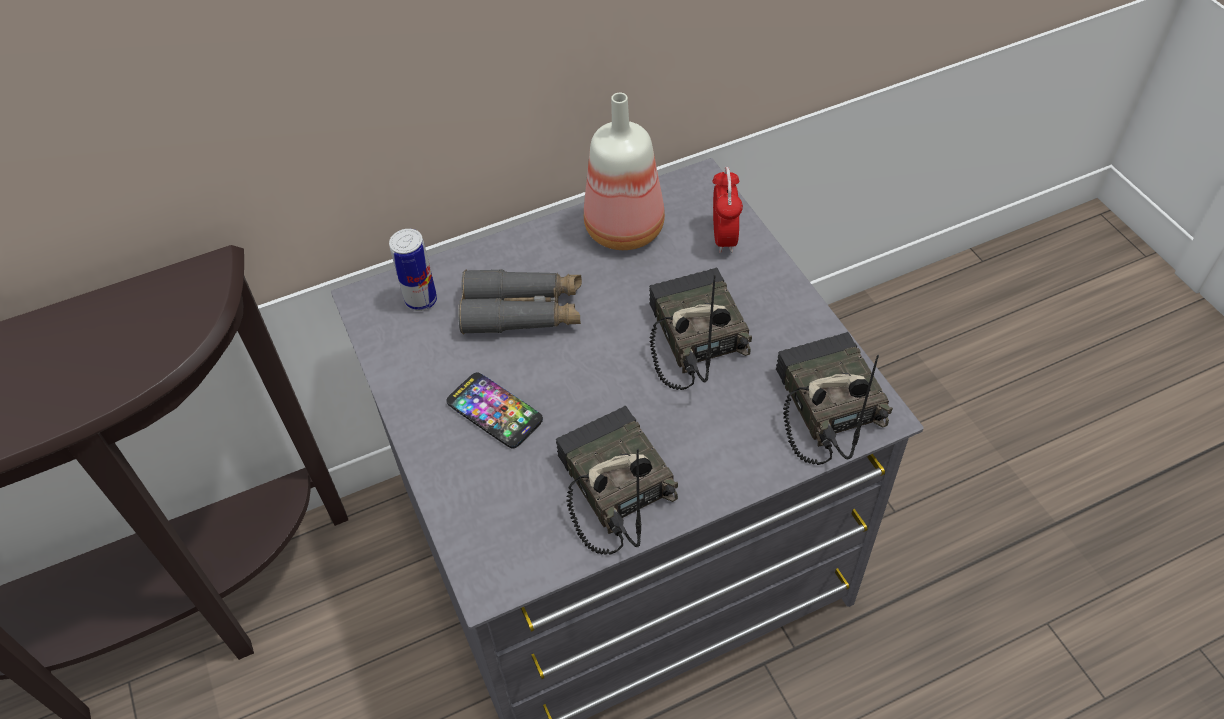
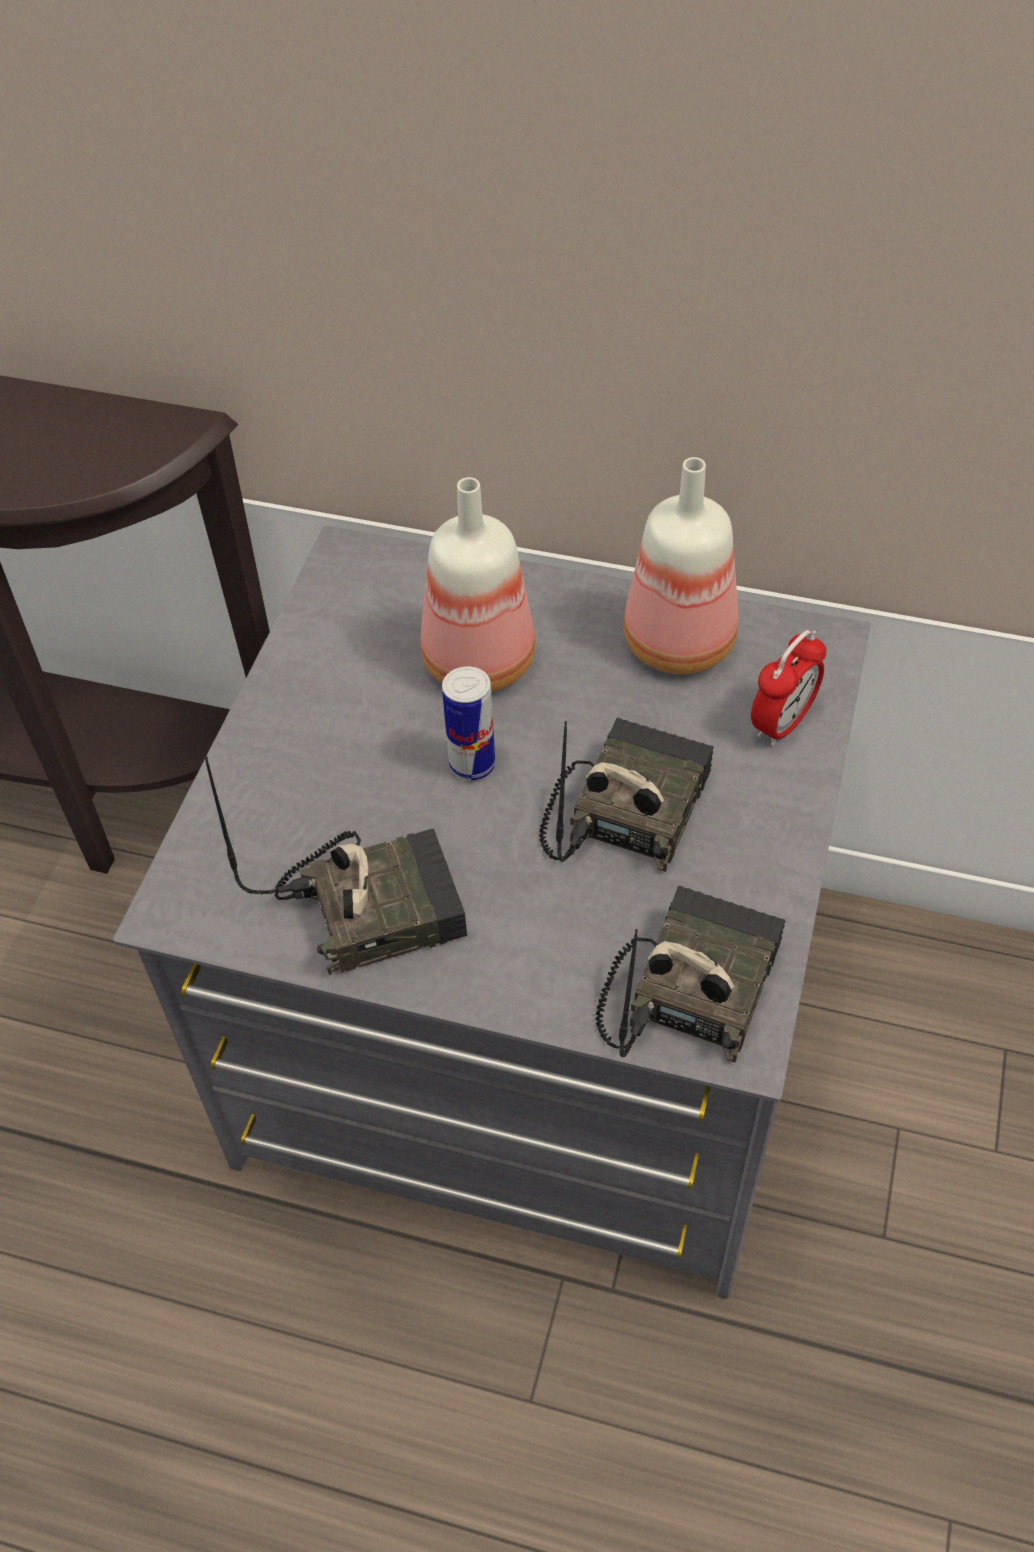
camera: 40 degrees right, 0 degrees up
can [389,229,437,311] -> can moved to [442,667,495,780]
phone [446,373,543,449] -> none
grey binoculars [458,269,582,334] -> bottle [421,477,535,692]
radio [556,406,678,555] -> radio turned 60 degrees clockwise [204,756,467,975]

